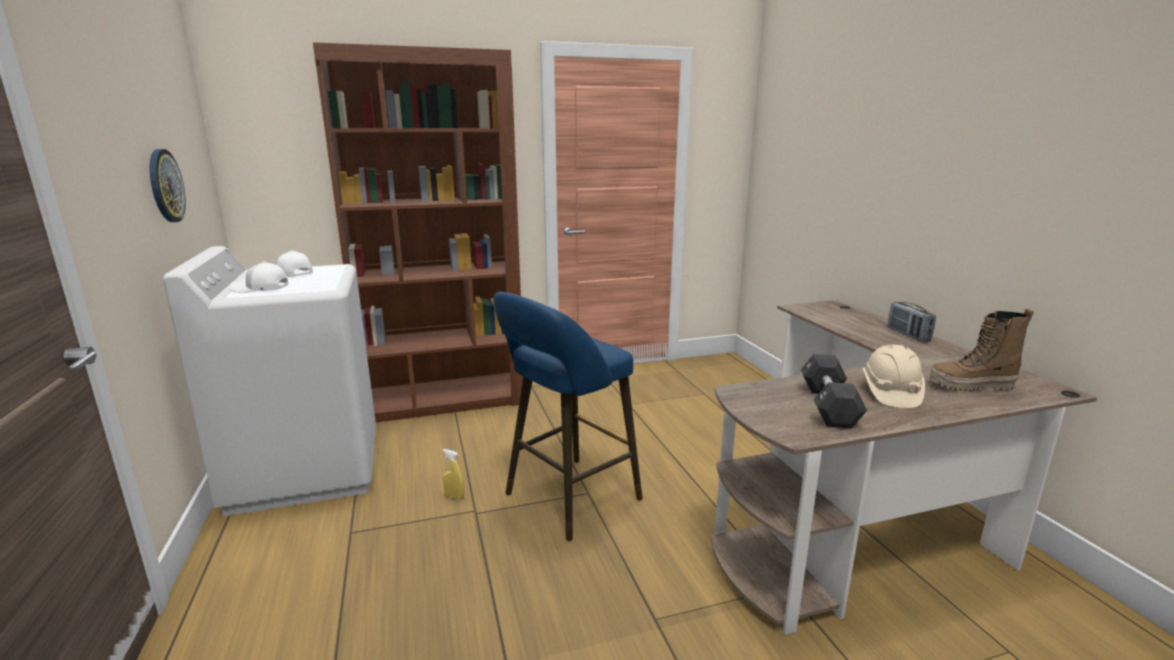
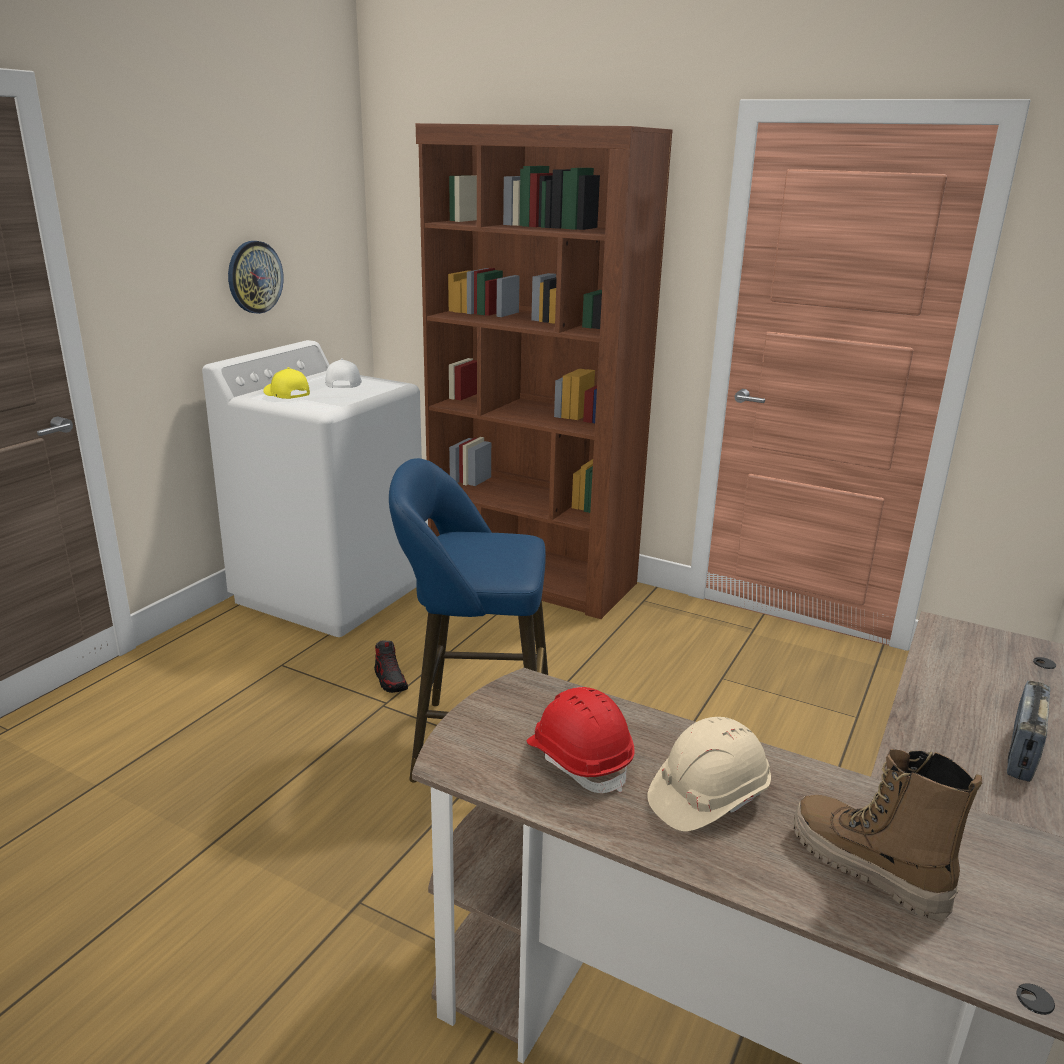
camera: 45 degrees right, 5 degrees up
white cap [230,261,289,293] -> yellow cap [263,367,310,399]
yellow spray bottle [443,449,464,500] -> shoe [374,640,408,693]
black dumbbell [801,354,867,428] -> red hard hat [527,687,635,793]

